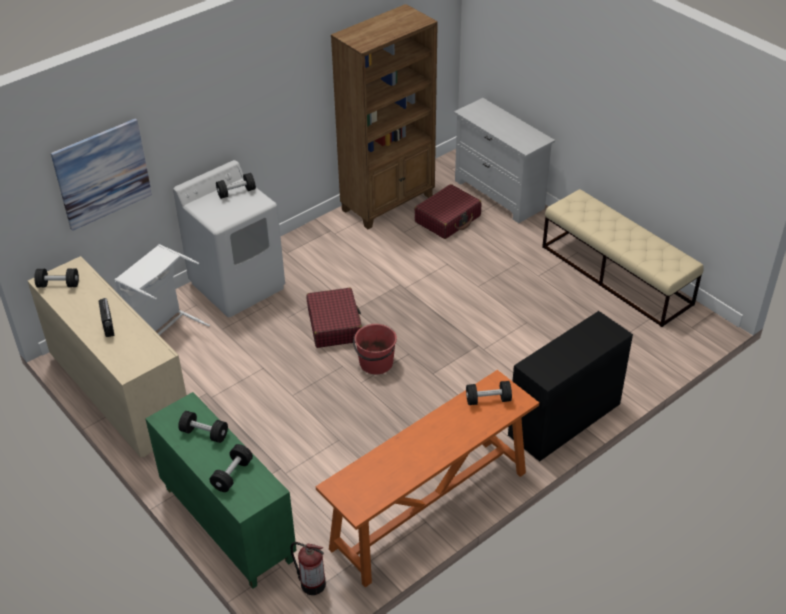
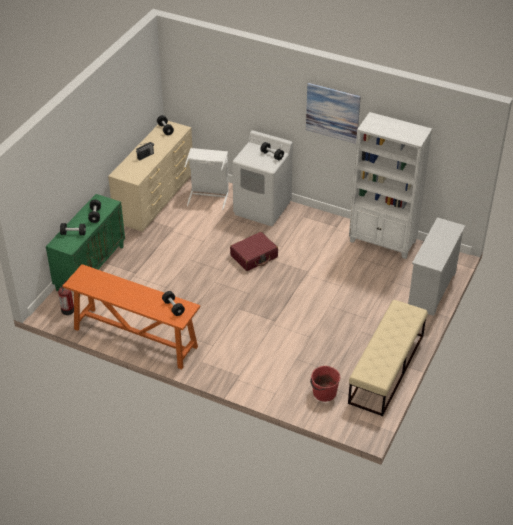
camera: 65 degrees right, 0 degrees up
picture [51,118,152,231] -> picture moved to [306,83,361,144]
brown bookcase [331,4,438,229] -> white bookcase [349,112,432,259]
red bucket [353,324,397,375] -> red bucket moved to [310,366,340,402]
red suitcase [414,184,481,239] -> none
black desk [508,311,633,462] -> none

